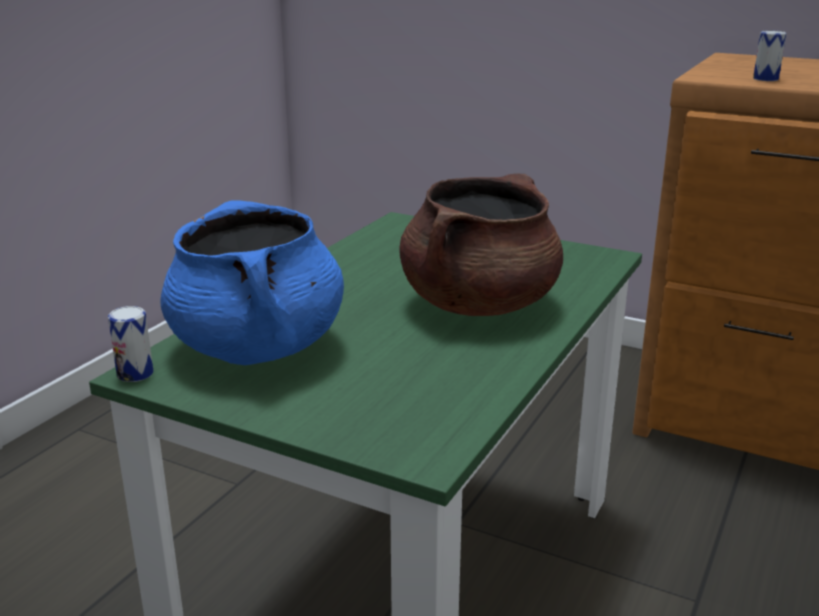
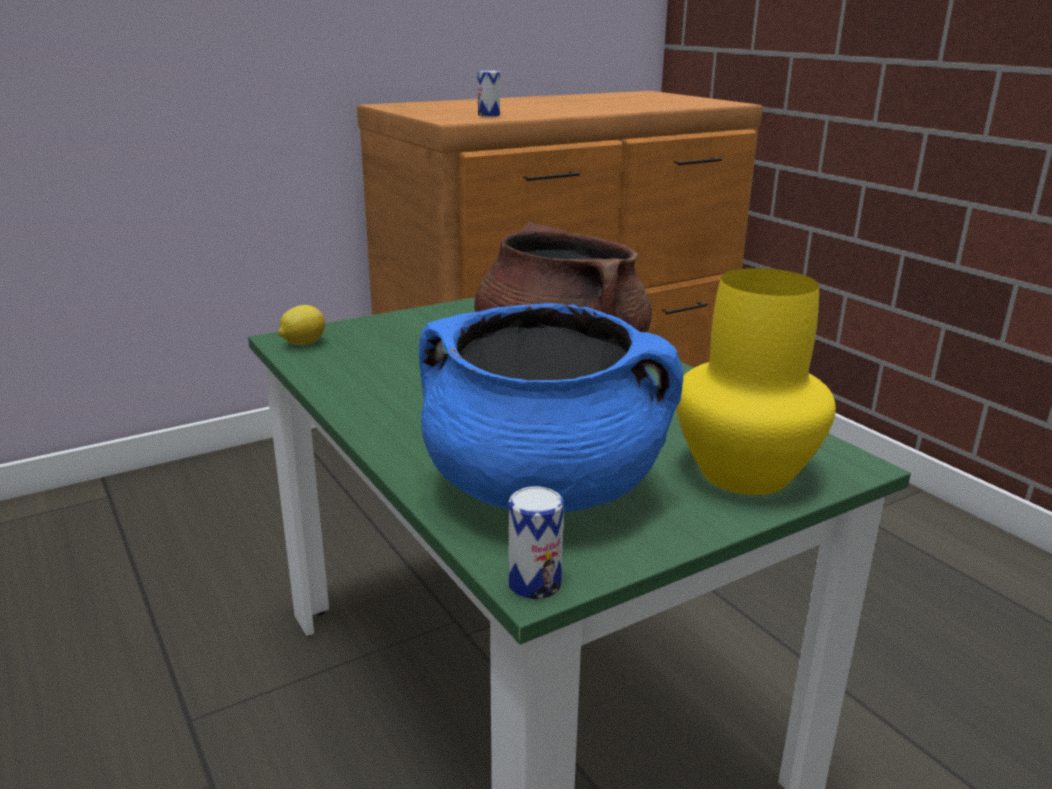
camera: 60 degrees left, 0 degrees up
none -> lemon [278,305,325,345]
none -> yellow vase [676,268,836,495]

